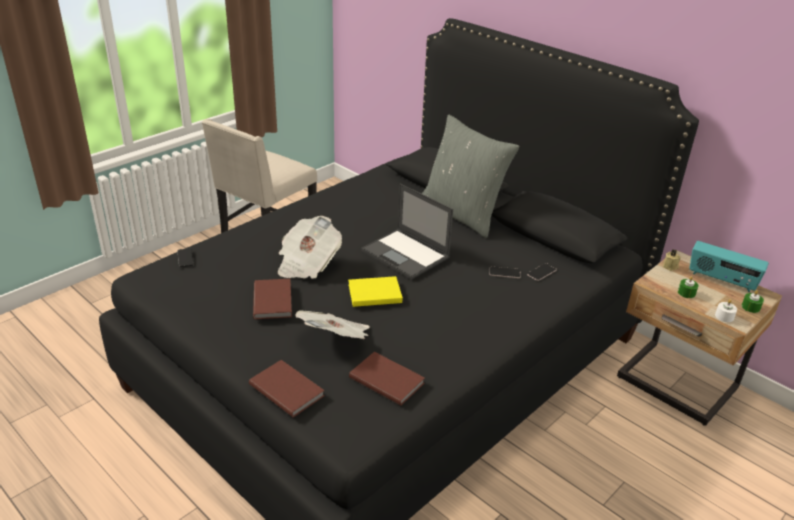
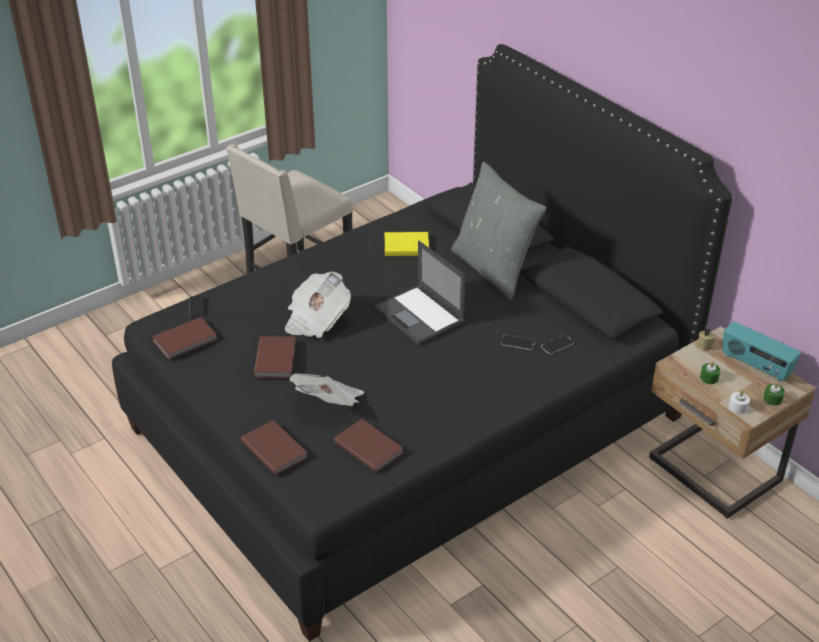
camera: 10 degrees right, 5 degrees up
yellow book [348,276,403,307] -> yellow book moved to [385,232,429,256]
none -> brown book [152,317,217,360]

